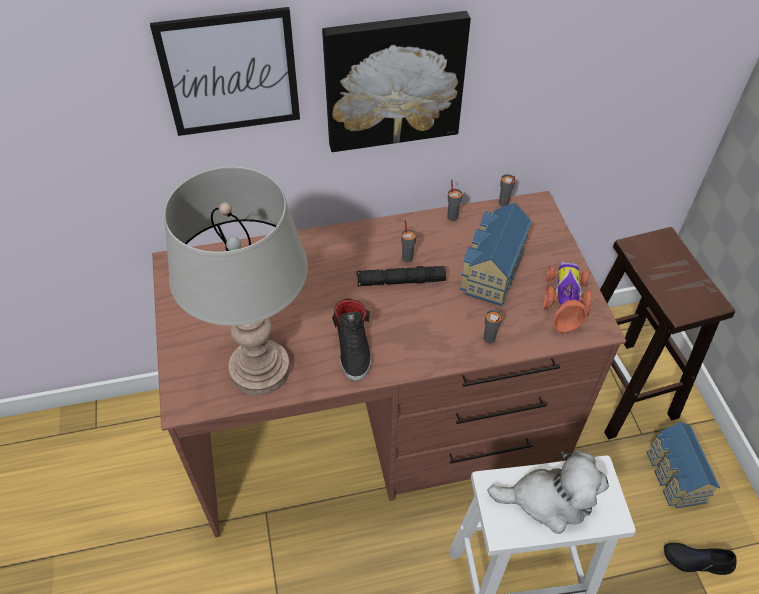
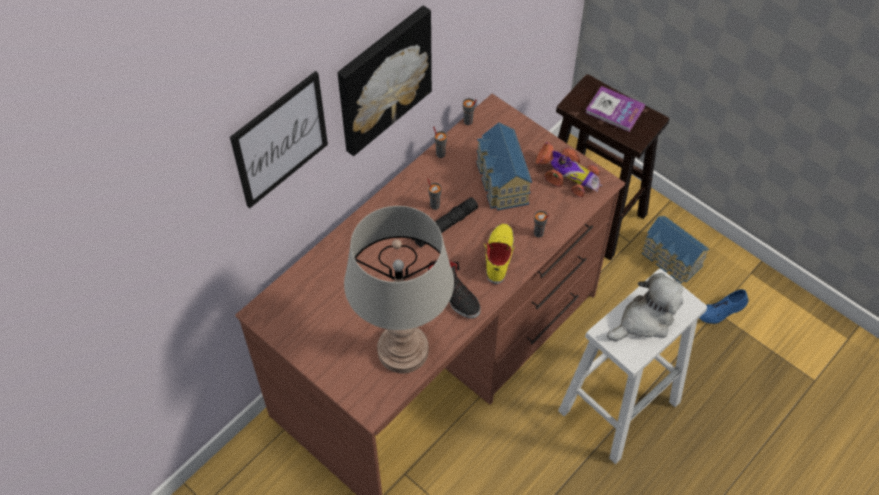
camera: 35 degrees left, 5 degrees up
toy car [544,261,593,333] -> toy car turned 150 degrees clockwise [536,142,602,197]
black shoe [664,543,737,575] -> blue shoe [699,289,749,324]
none -> yellow shoe [484,224,515,284]
none -> book [585,86,646,132]

